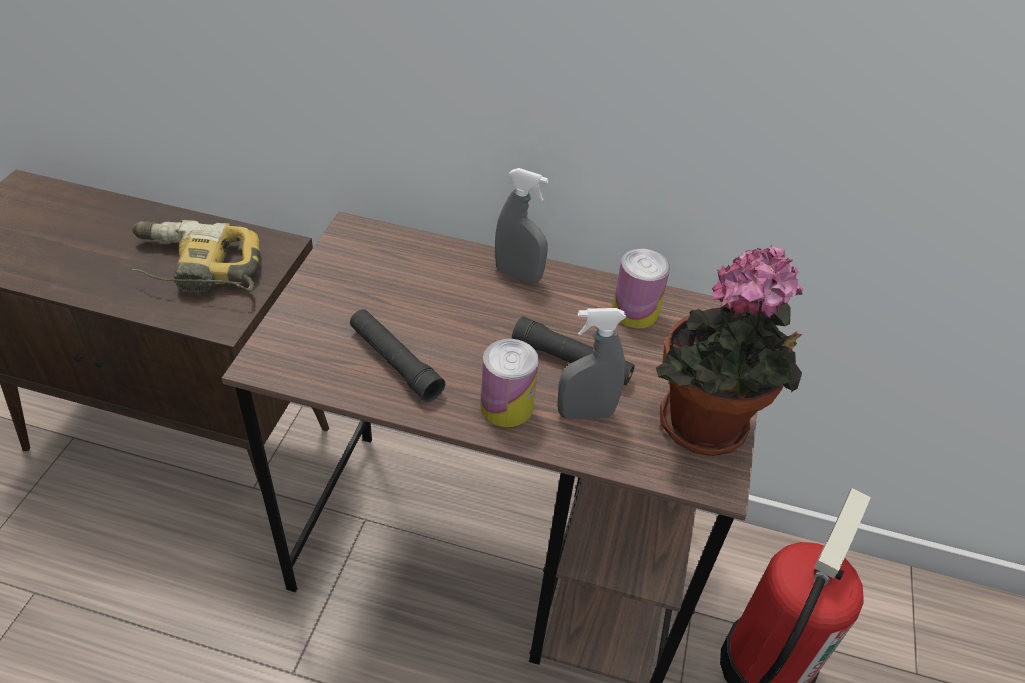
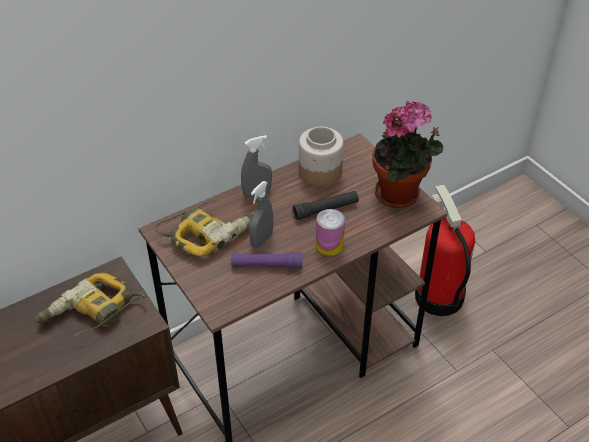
camera: 45 degrees left, 0 degrees up
black flashlight [350,309,445,402] -> purple flashlight [231,252,302,268]
grey spray bottle [557,308,626,420] -> grey spray bottle moved to [249,181,273,248]
can [612,249,670,328] -> jar [299,126,344,186]
none -> power drill [156,199,256,257]

